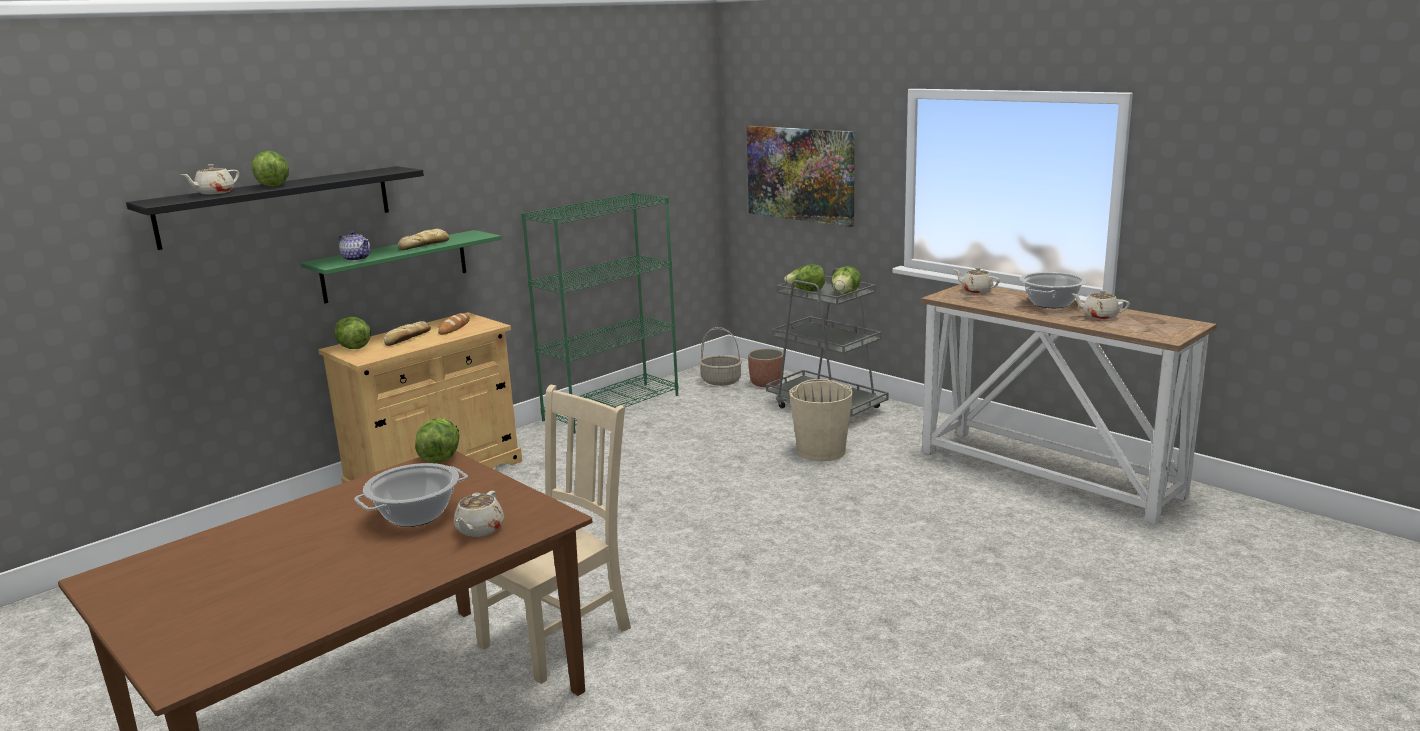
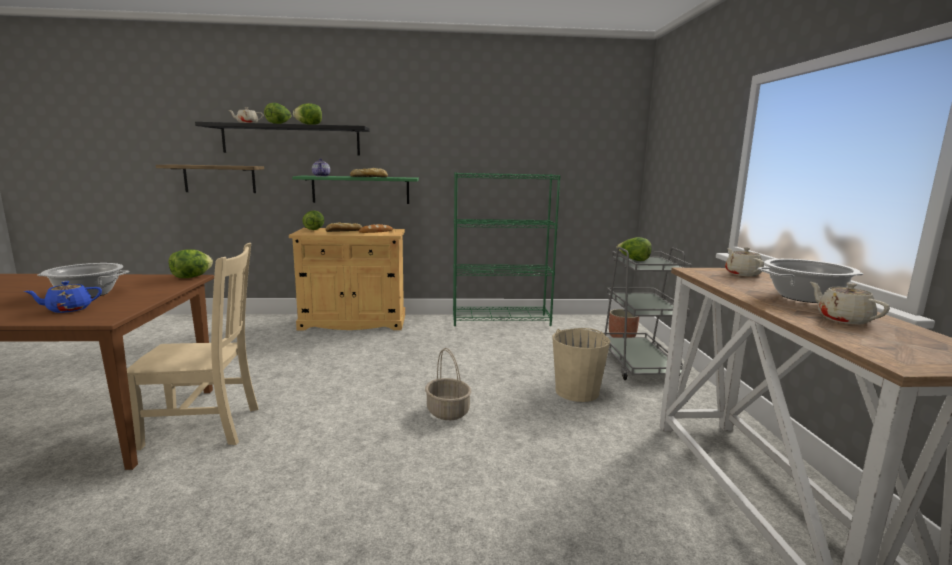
camera: 40 degrees right, 5 degrees down
beige teapot [454,491,504,537] -> blue teapot [24,281,102,313]
basket [699,327,742,386] -> basket moved to [425,348,471,420]
picture [746,126,855,227] -> none
lettuce [831,266,861,295] -> lettuce moved to [293,103,322,125]
none -> shelf [156,165,264,193]

